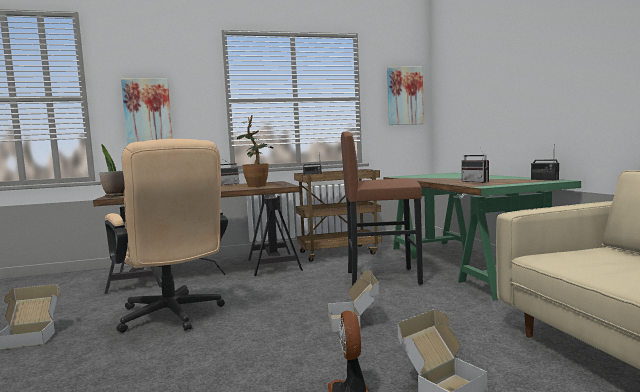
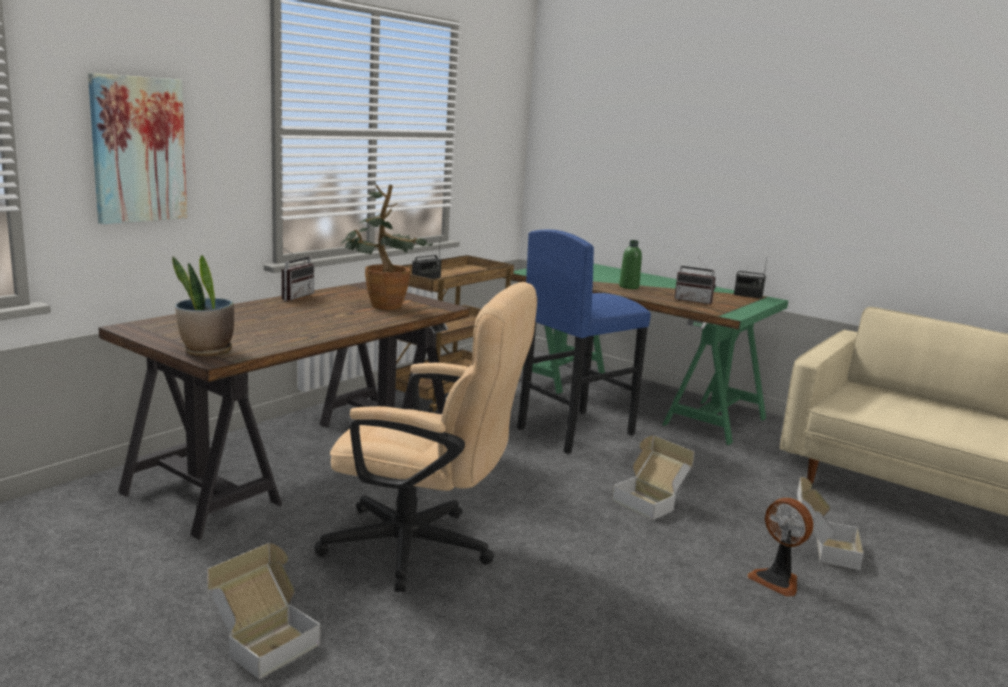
camera: 40 degrees left, 10 degrees up
brown stool [341,132,423,285] -> blue stool [517,229,651,454]
picture [387,67,424,125] -> none
none -> green bottle [619,240,642,289]

